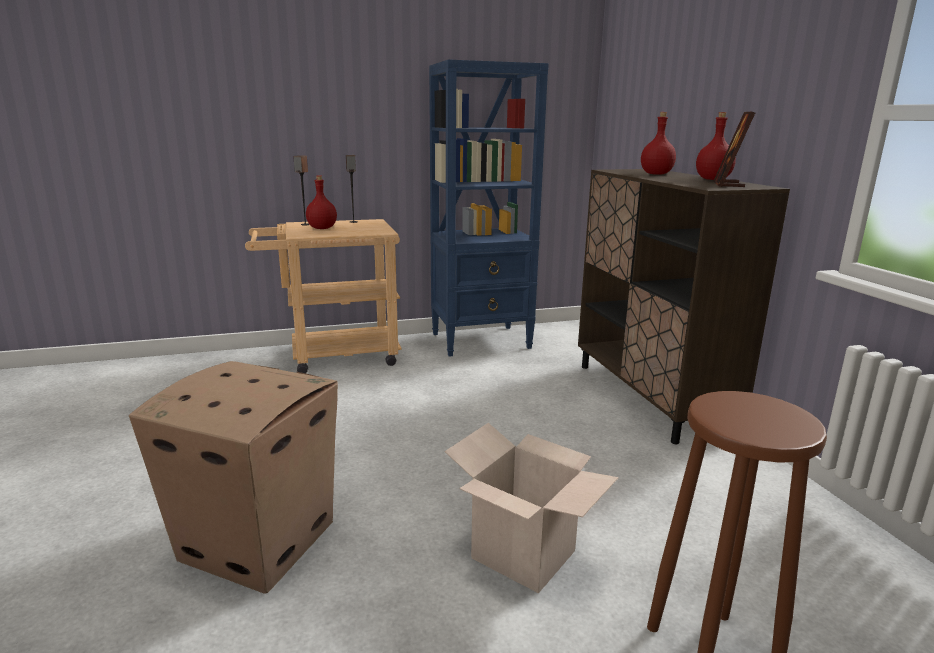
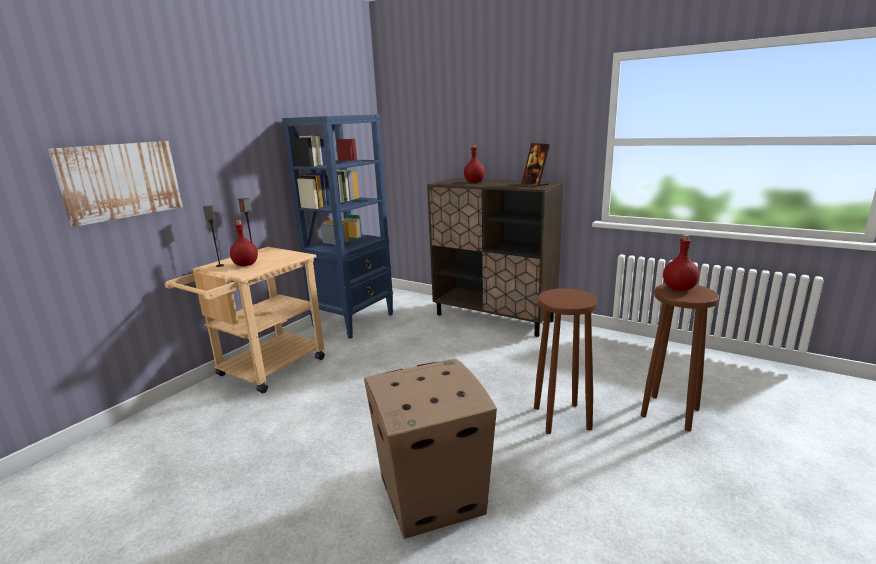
camera: 40 degrees left, 0 degrees up
cardboard box [445,423,619,593] -> brown stool [534,288,598,434]
red bottle [696,112,736,180] -> red bottle moved to [663,235,699,291]
none -> picture [48,141,183,227]

